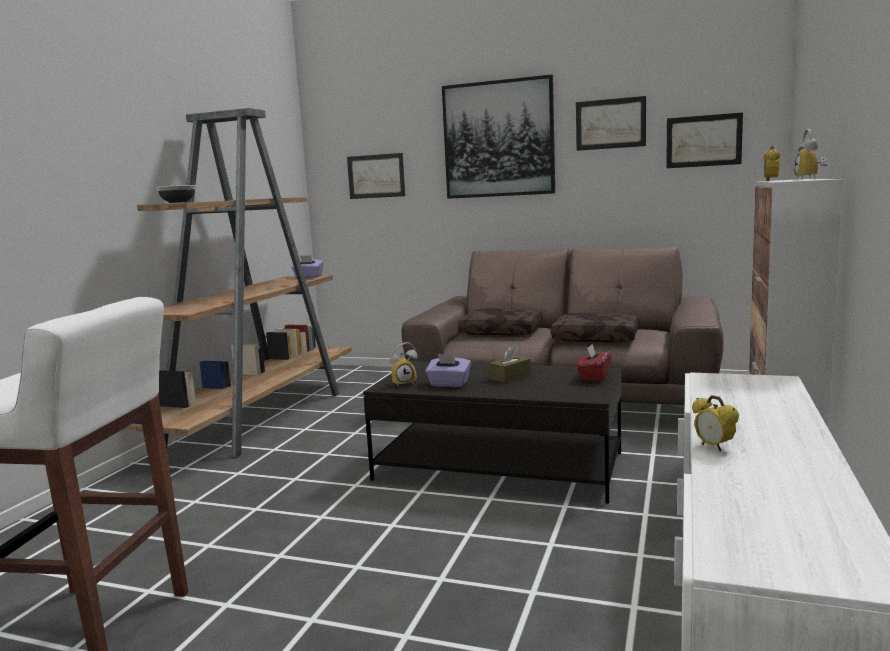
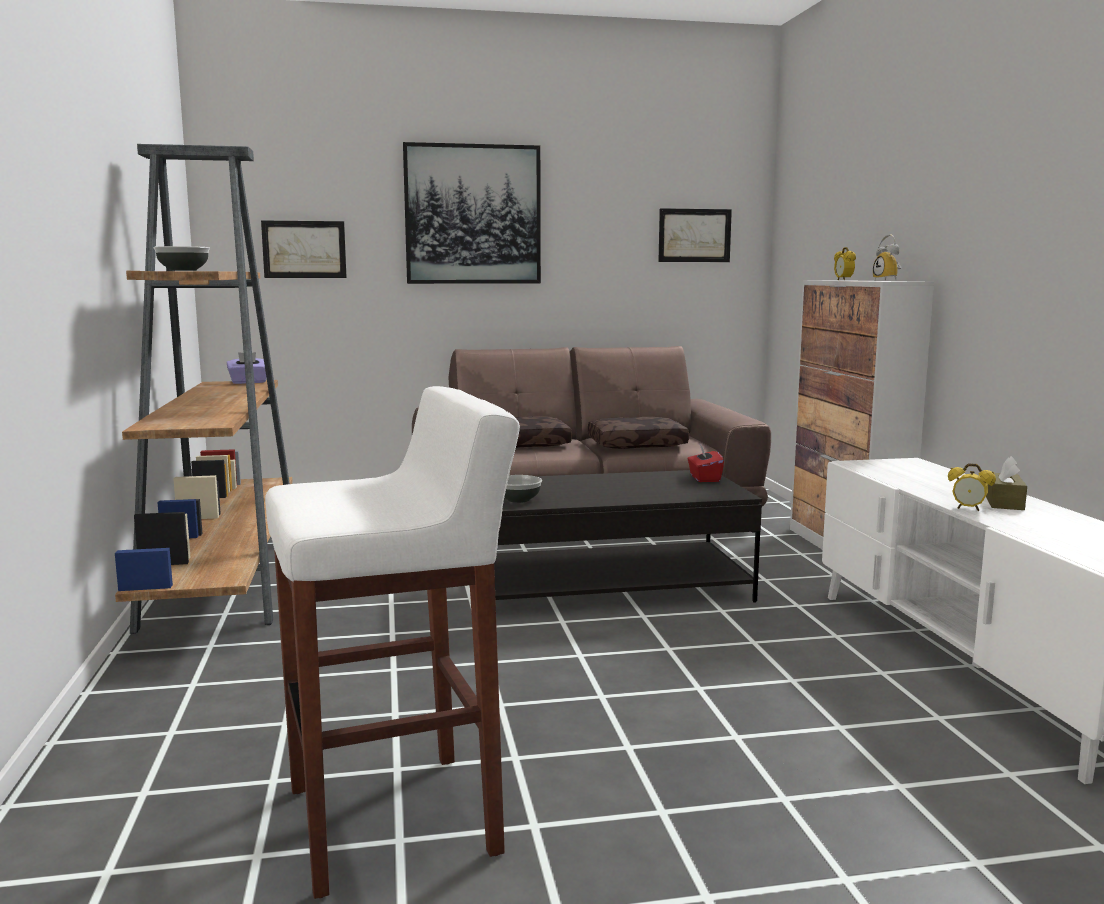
camera: 30 degrees left, 0 degrees up
alarm clock [390,342,418,387] -> bowl [504,475,542,503]
purple tissue box [425,354,471,387] -> none
brown tissue box [489,345,531,383] -> brown tissue box moved to [986,456,1027,510]
picture [576,96,646,151] -> none

